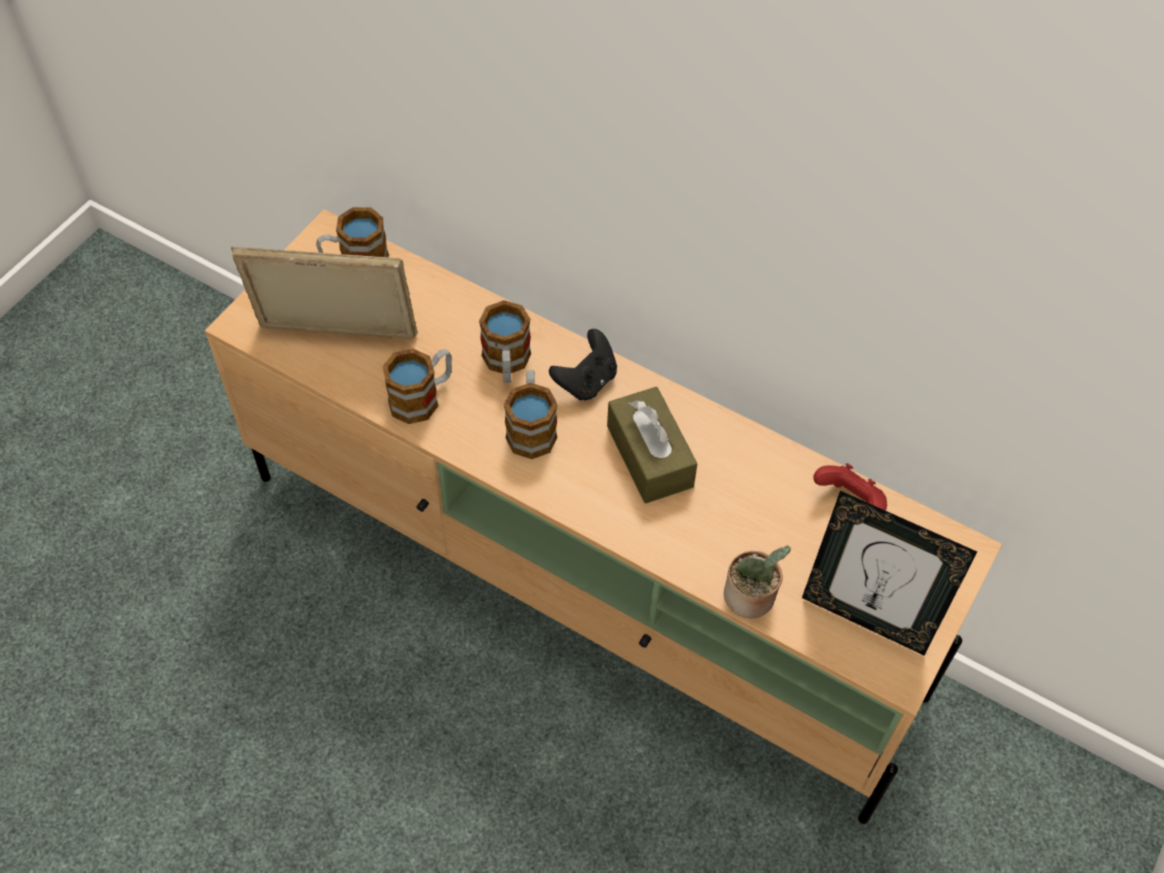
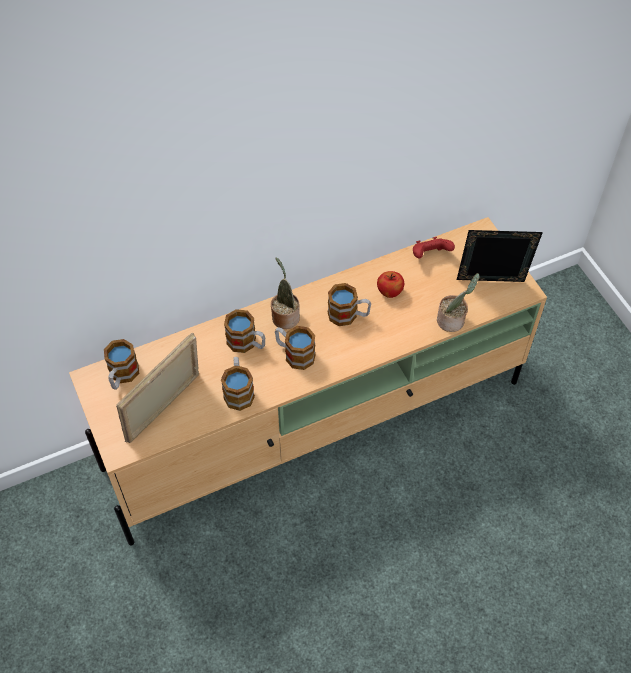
camera: 55 degrees left, 0 degrees up
black game controller [549,329,617,400] -> potted plant [271,257,300,329]
brown tissue box [607,387,698,503] -> mug [328,283,371,326]
picture frame [802,490,977,655] -> picture frame turned 150 degrees counterclockwise [457,230,543,282]
none -> apple [377,271,404,298]

